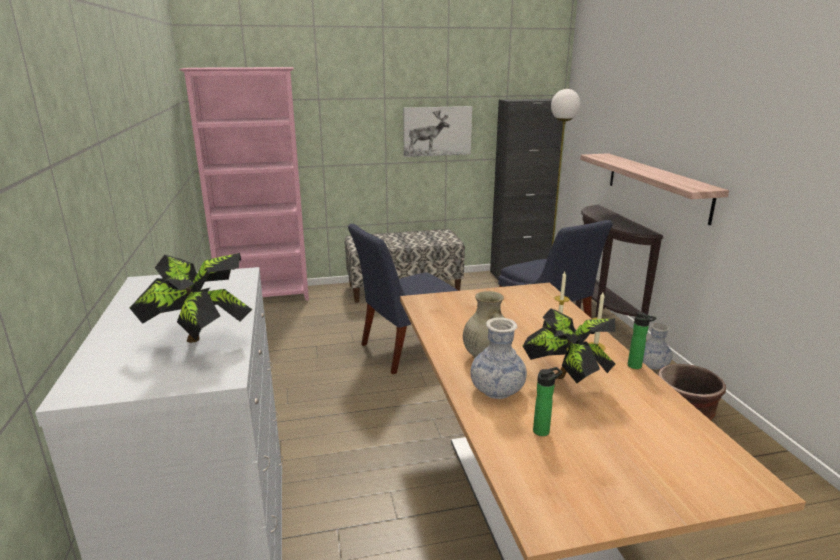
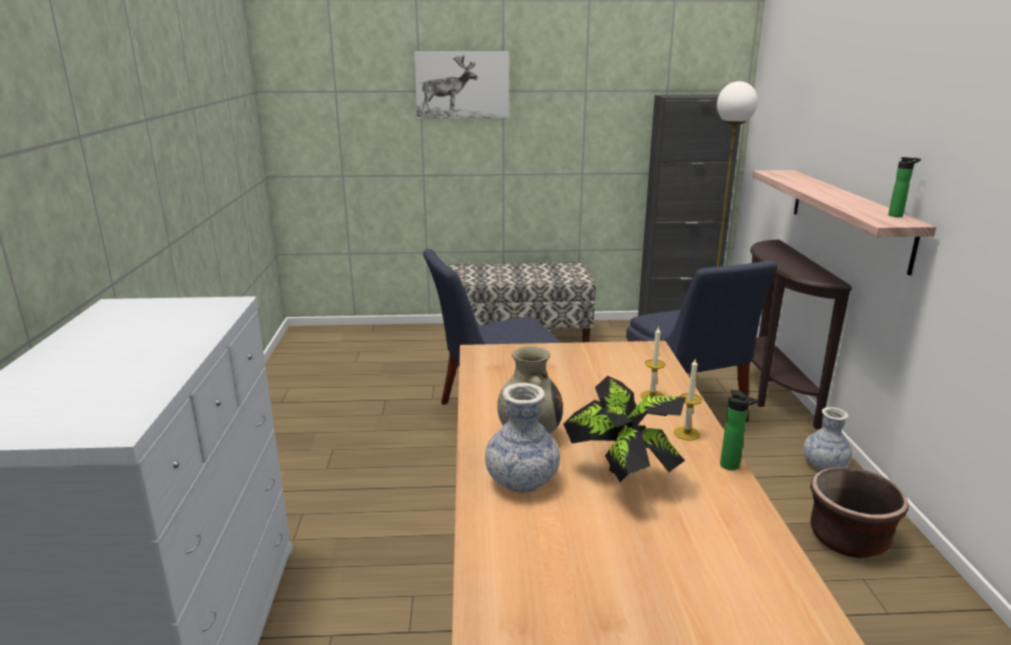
camera: 10 degrees right, 0 degrees up
potted plant [130,253,252,343] -> none
pink bookcase [179,67,309,301] -> none
picture [403,106,472,157] -> picture moved to [414,51,509,118]
bottle [533,367,562,436] -> bottle moved to [888,157,921,217]

